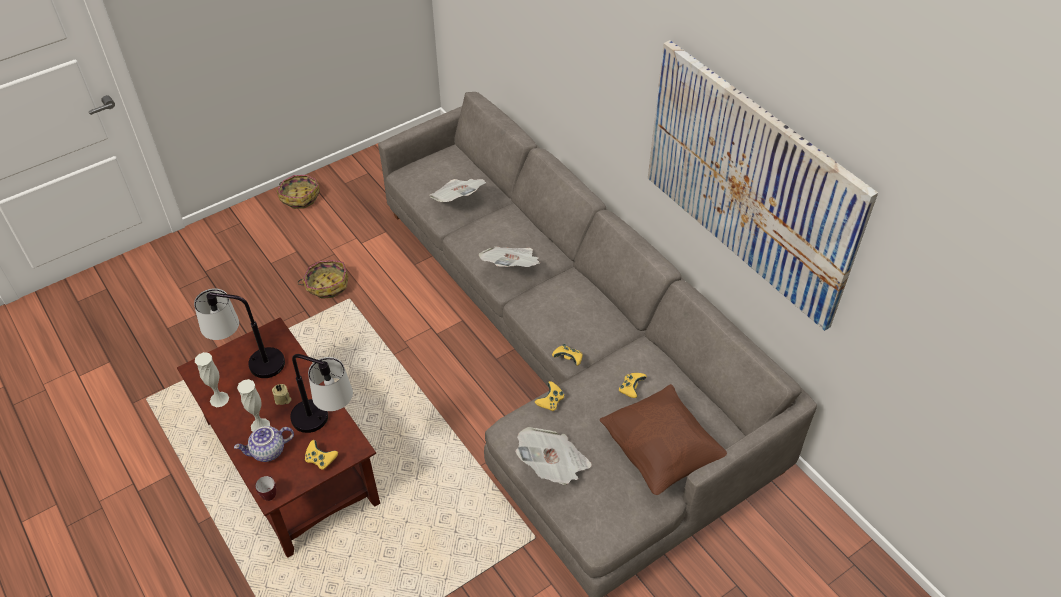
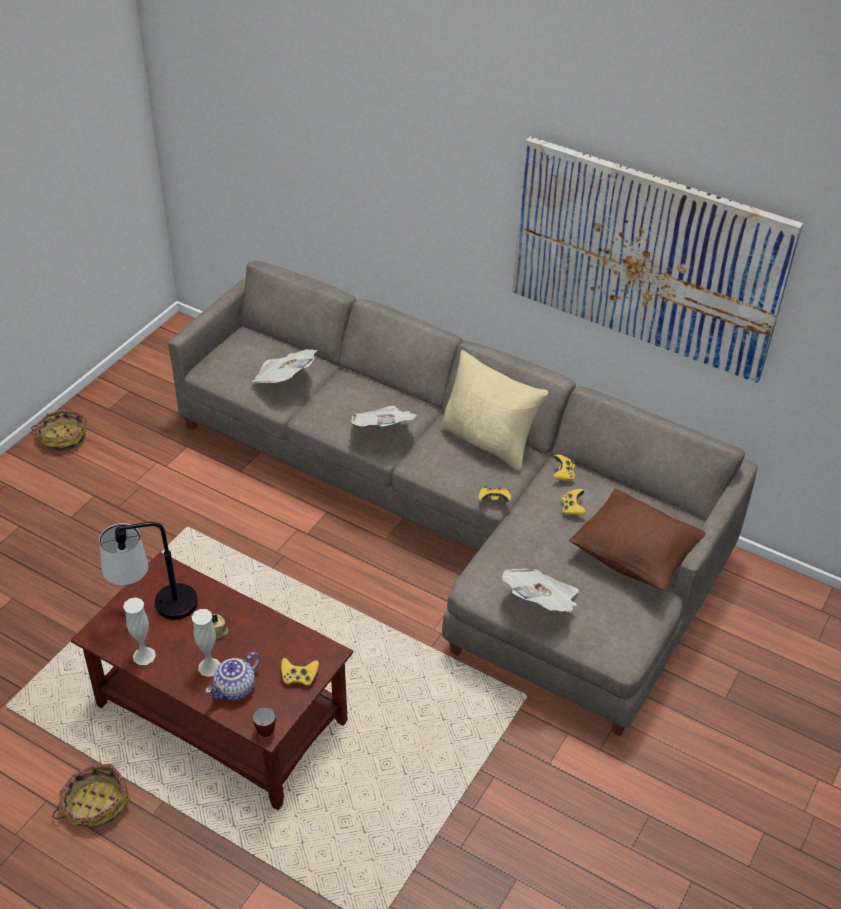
camera: 25 degrees left, 5 degrees down
table lamp [290,354,353,433] -> none
basket [298,260,348,299] -> basket moved to [53,764,130,828]
yellow game controller [535,381,564,411] -> yellow game controller moved to [553,454,575,482]
none -> beige pillow [441,350,548,470]

